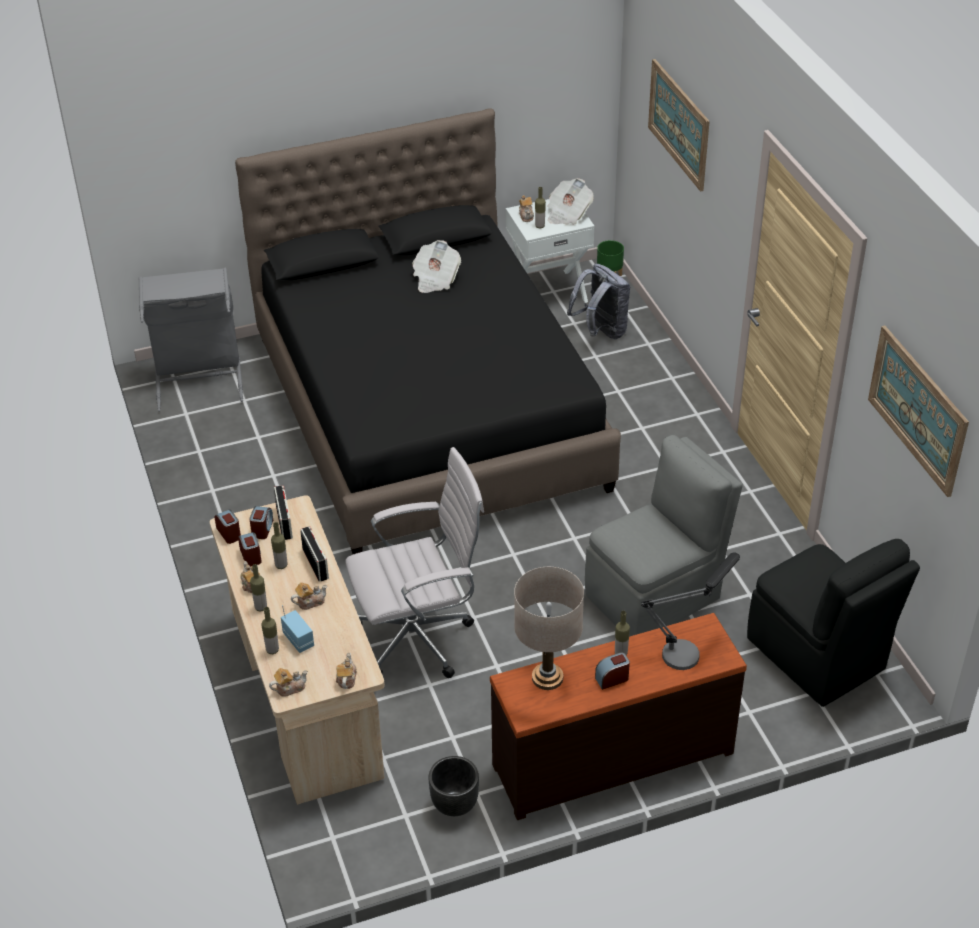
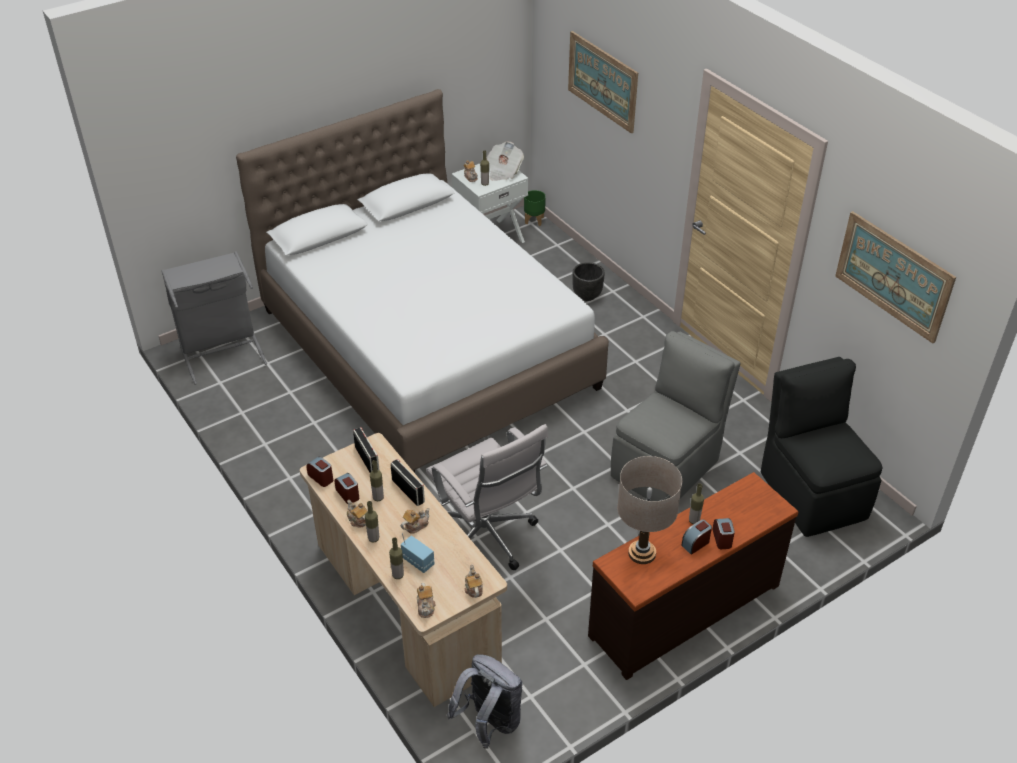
camera: 15 degrees left, 0 degrees up
black bed [235,108,621,554] -> white bed [236,89,609,473]
alarm clock [249,506,273,539] -> alarm clock moved to [712,518,735,549]
teapot [269,668,308,697] -> teapot turned 120 degrees clockwise [417,583,435,618]
white office chair [345,447,484,678] -> white office chair turned 90 degrees clockwise [426,424,548,570]
newspaper [412,240,461,293] -> none
black planter [428,756,479,816] -> black planter moved to [572,262,605,301]
grey backpack [567,264,630,339] -> grey backpack moved to [447,654,523,748]
table lamp [641,552,740,670] -> none
black chair [747,539,920,707] -> black chair turned 150 degrees counterclockwise [761,357,882,537]

